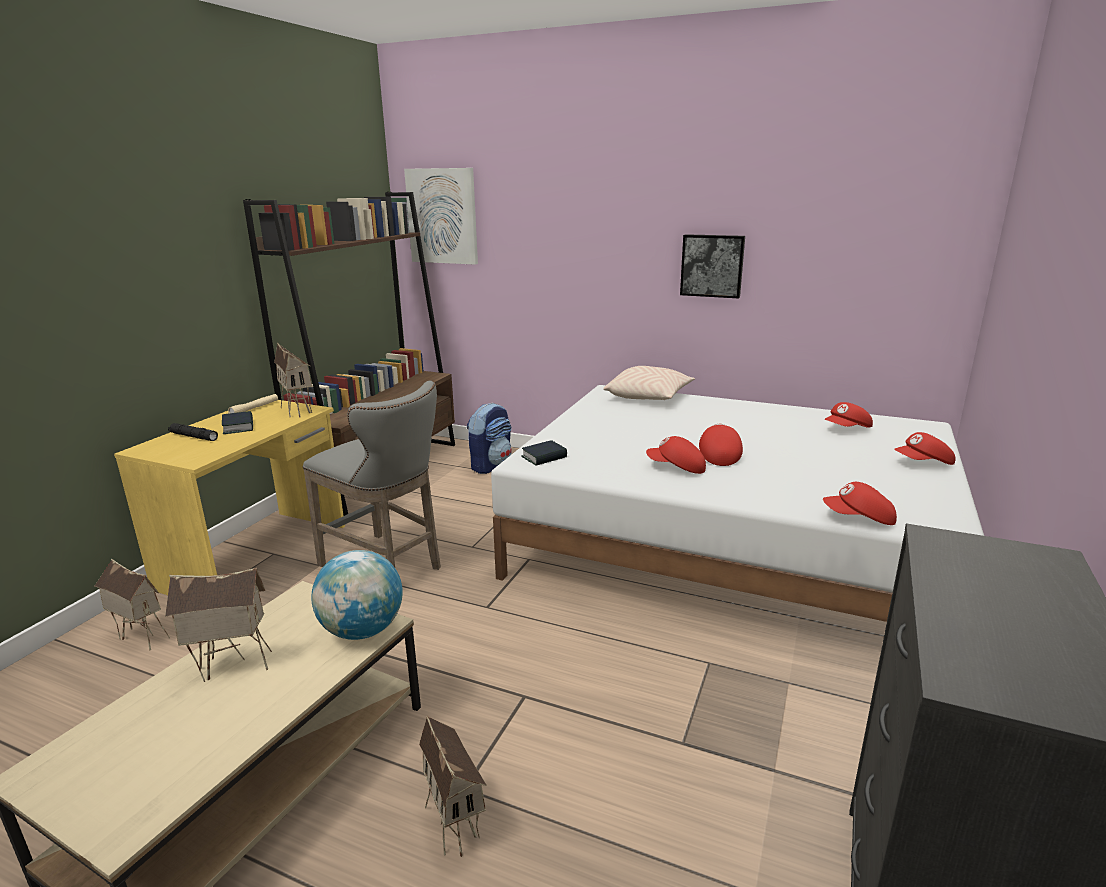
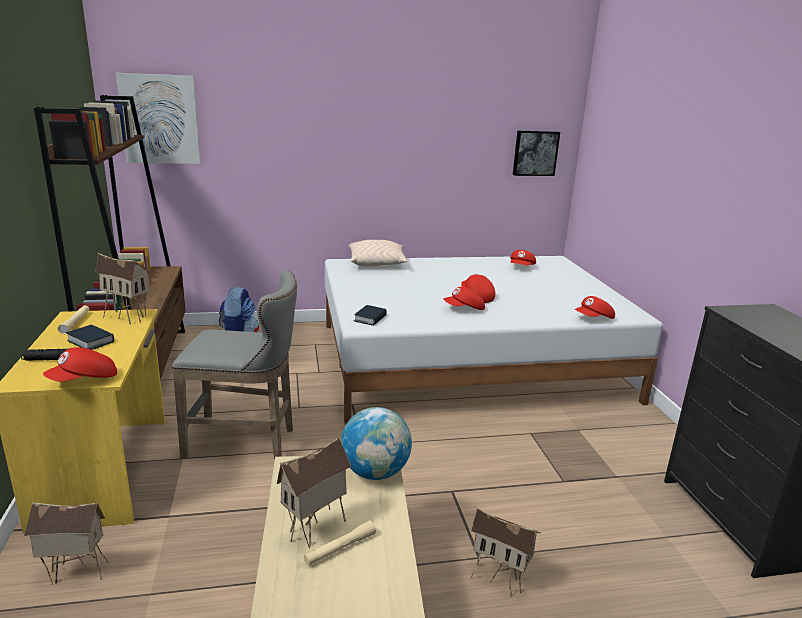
camera: 35 degrees left, 0 degrees up
picture [680,234,745,298] -> picture moved to [513,131,560,176]
red cap [895,432,955,465] -> red cap moved to [43,347,117,382]
none -> beige flashlight [304,520,376,566]

